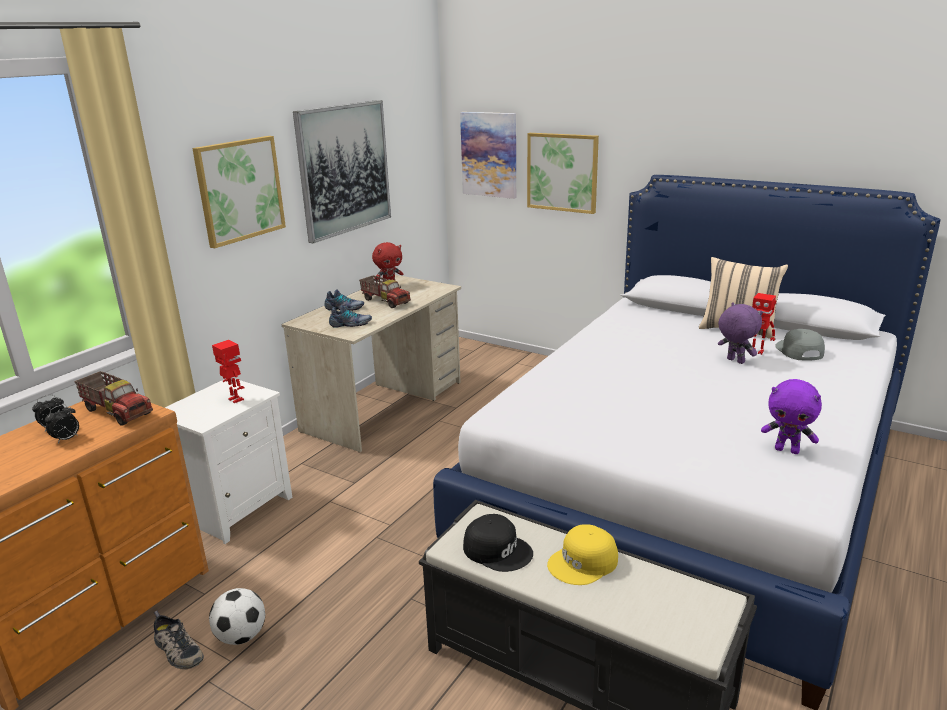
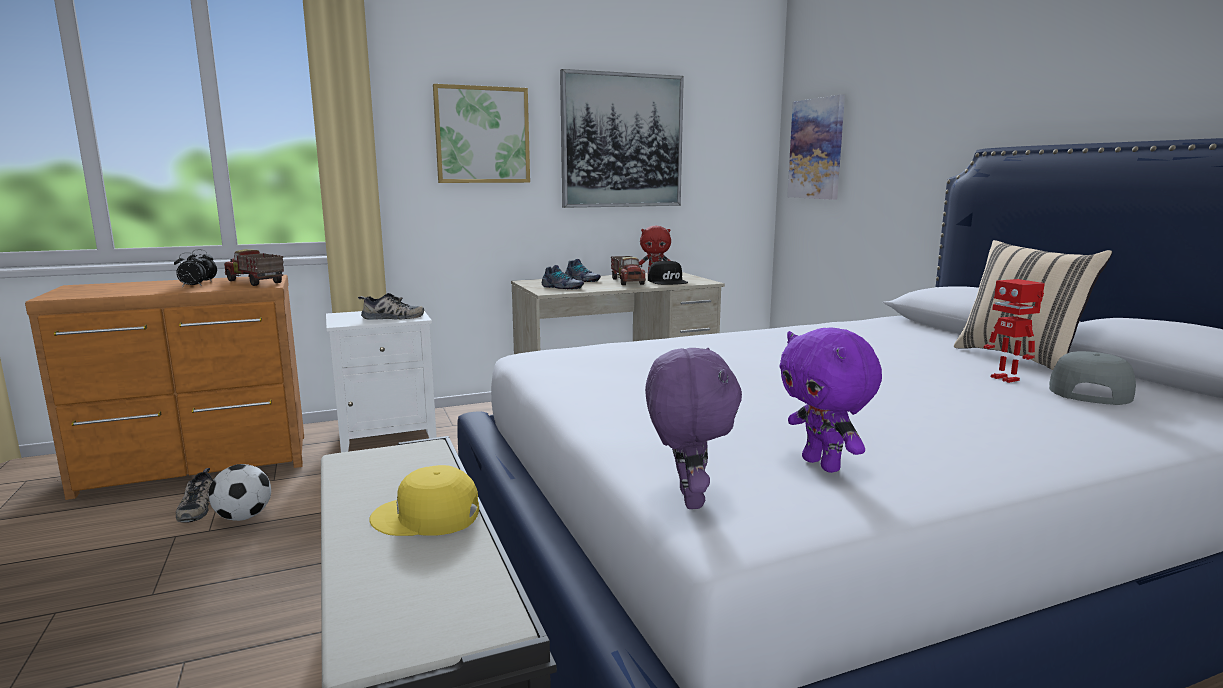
camera: 35 degrees right, 10 degrees down
toy truck [74,371,153,426] -> toy truck turned 150 degrees clockwise [224,249,284,286]
toy robot [212,340,245,403] -> shoe [358,293,424,320]
black cap [463,514,533,572] -> black cap moved to [648,260,688,285]
picture [527,133,599,214] -> none
purple plush toy [718,302,763,364] -> purple plush toy moved to [645,347,742,509]

